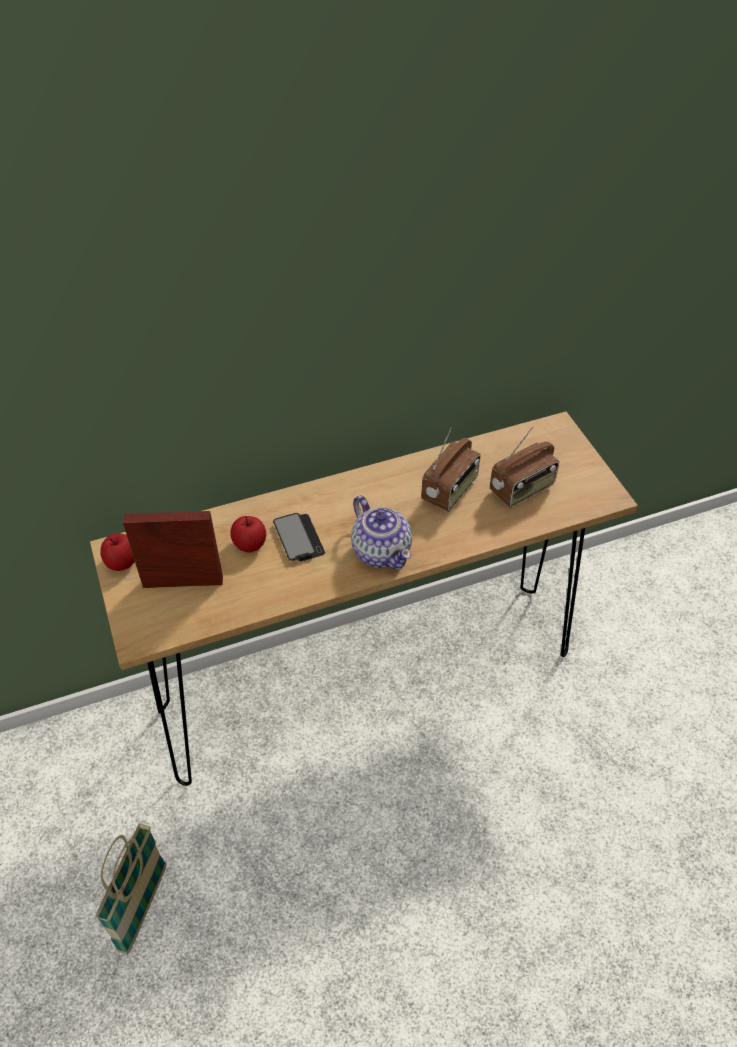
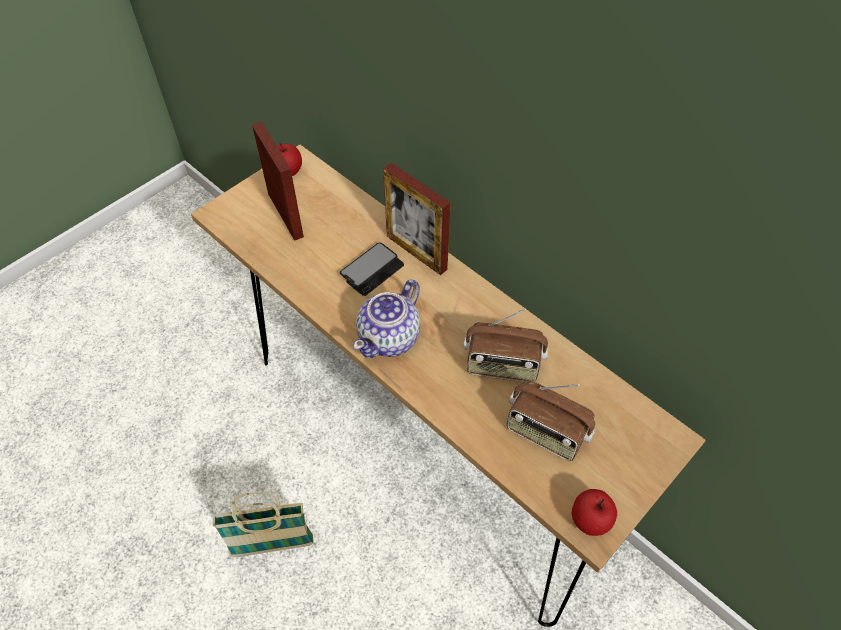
camera: 65 degrees right, 5 degrees up
basket [95,823,167,955] -> basket moved to [213,492,314,557]
apple [230,516,266,553] -> apple moved to [572,489,617,536]
none -> picture frame [383,163,451,275]

